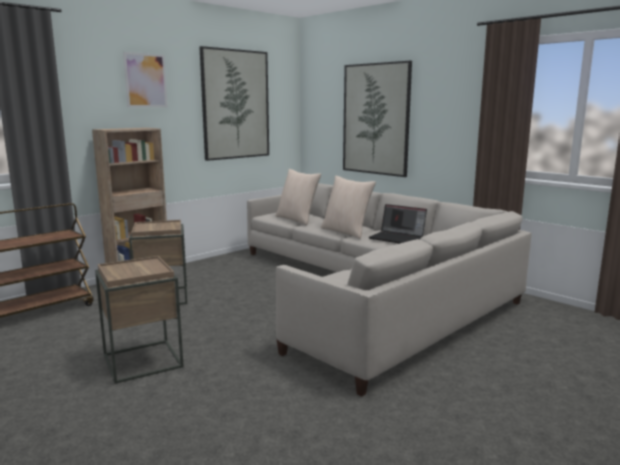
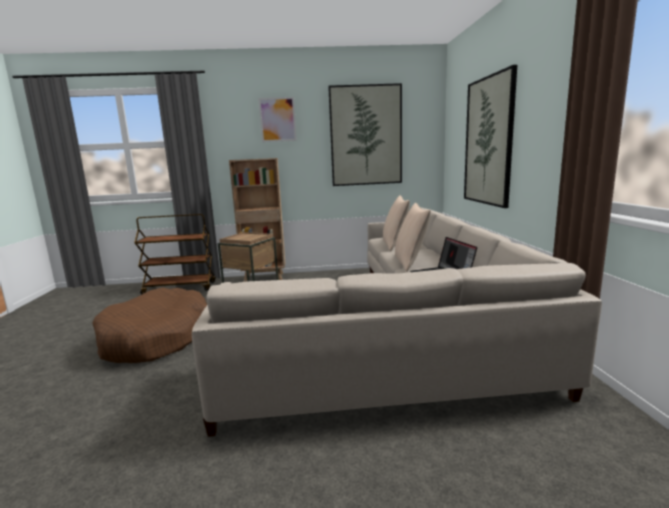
camera: 40 degrees right, 0 degrees up
brown side table [95,256,184,384] -> brown dog bed [92,288,207,363]

